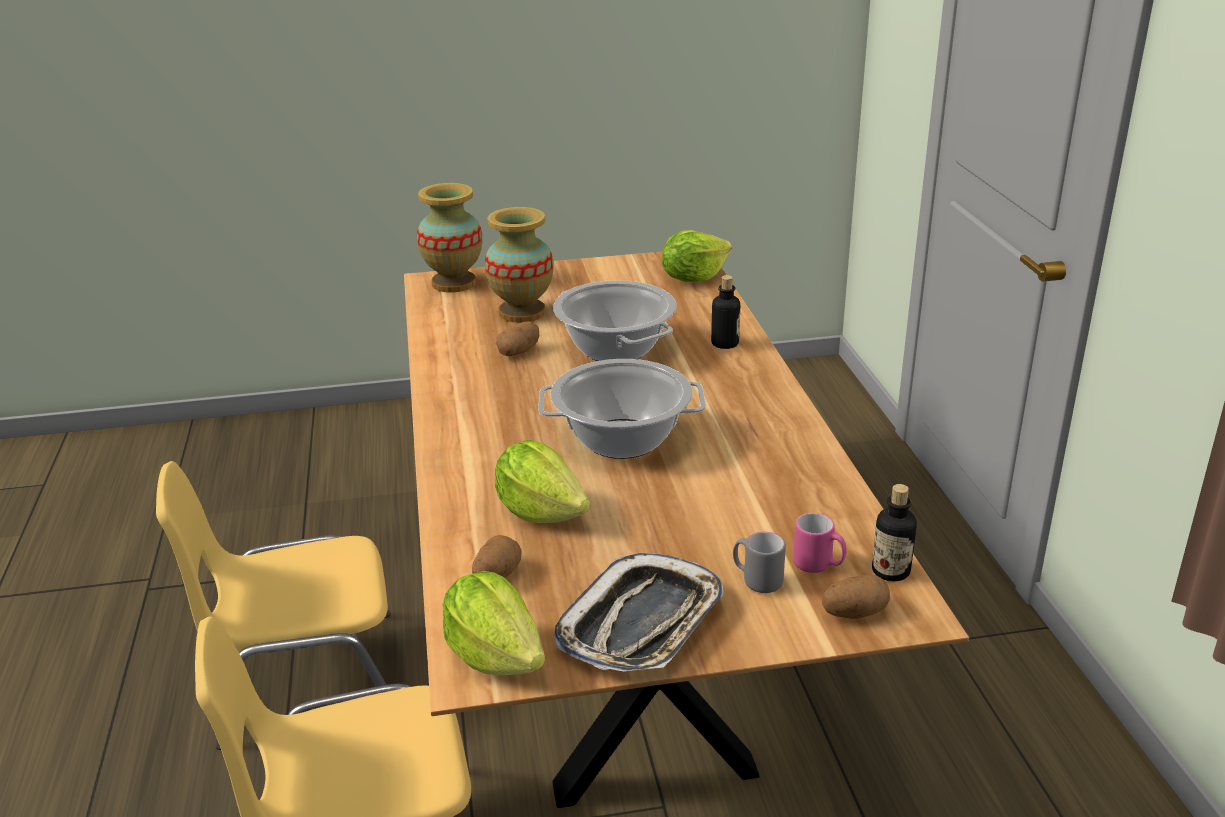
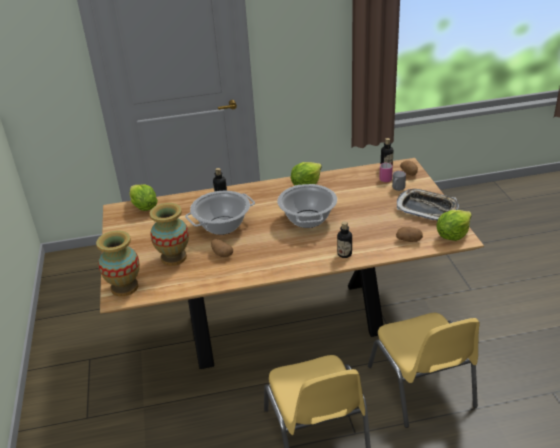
camera: 90 degrees left, 5 degrees up
lettuce [495,440,590,523] -> lettuce moved to [291,162,322,186]
none -> bottle [337,221,352,258]

